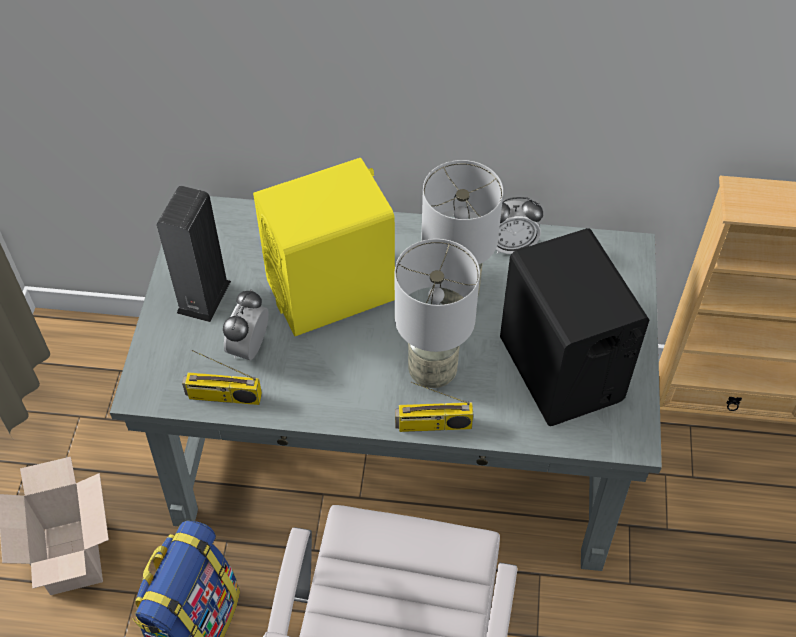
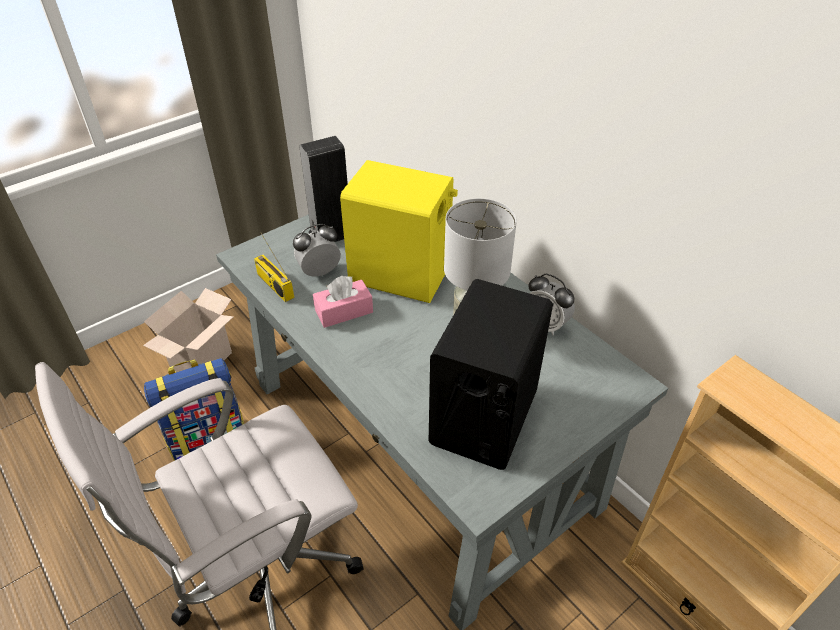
camera: 45 degrees right, 10 degrees down
grey table lamp [395,239,480,388] -> none
radio [395,382,473,432] -> none
none -> pink tissue box [313,276,373,328]

